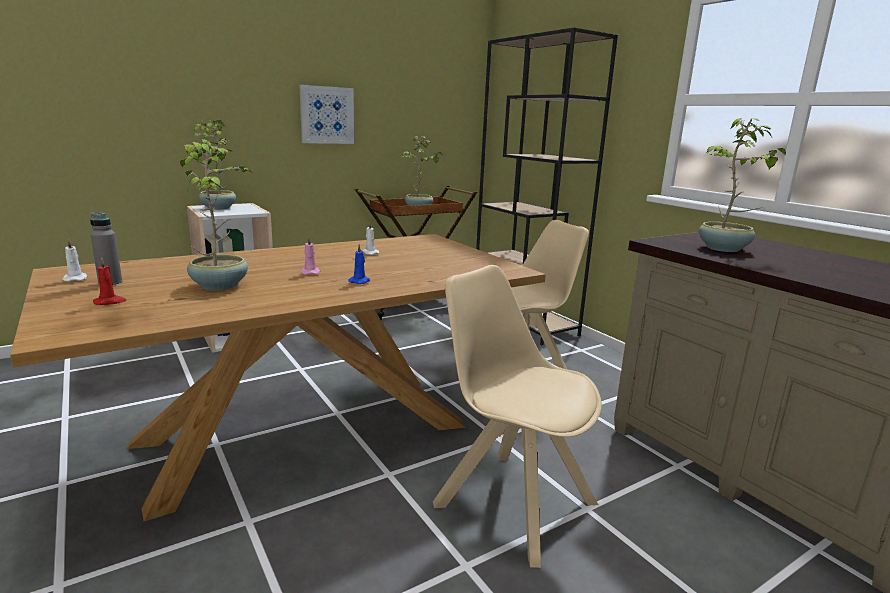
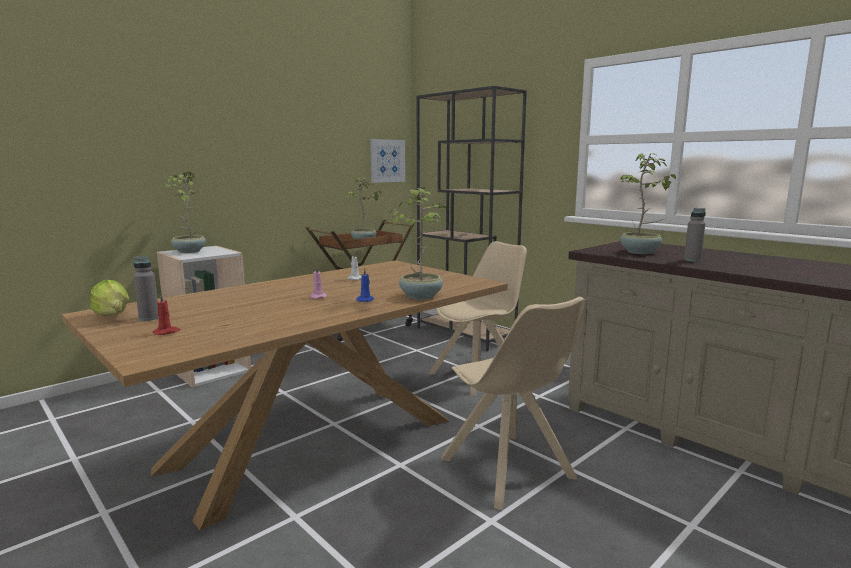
camera: 10 degrees left, 5 degrees down
white candle [62,239,87,282] -> lettuce [90,280,129,316]
potted plant [180,142,253,291] -> potted plant moved to [389,187,448,300]
picture [300,85,354,144] -> picture moved to [370,139,405,183]
beige chair [433,265,602,568] -> beige chair turned 150 degrees counterclockwise [441,297,586,510]
none -> grey bottle [684,208,706,262]

